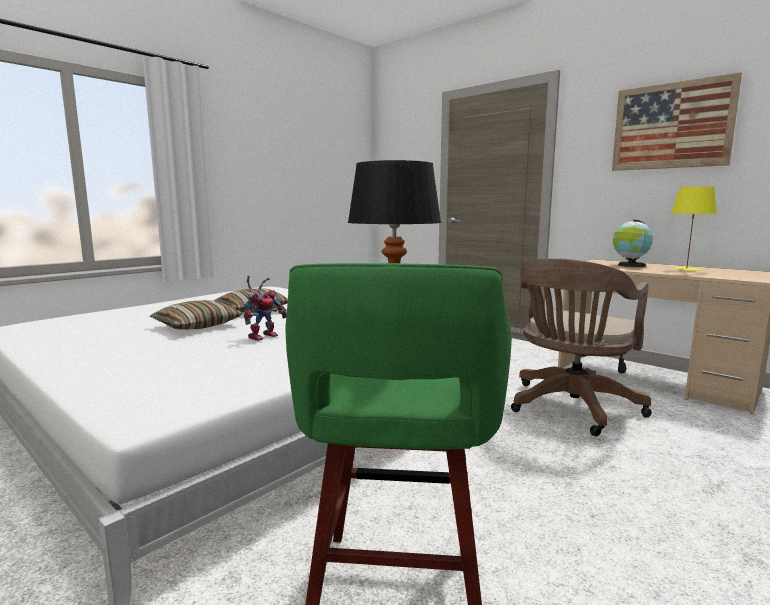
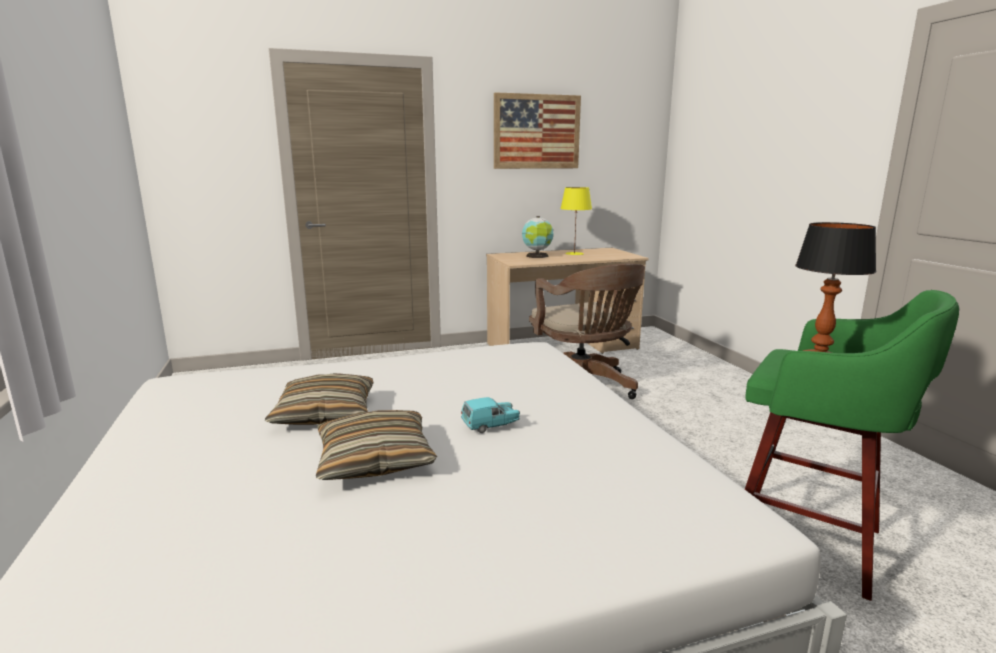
camera: 60 degrees left, 5 degrees up
toy robot [244,276,287,341] -> turquoise toy car [461,397,520,433]

